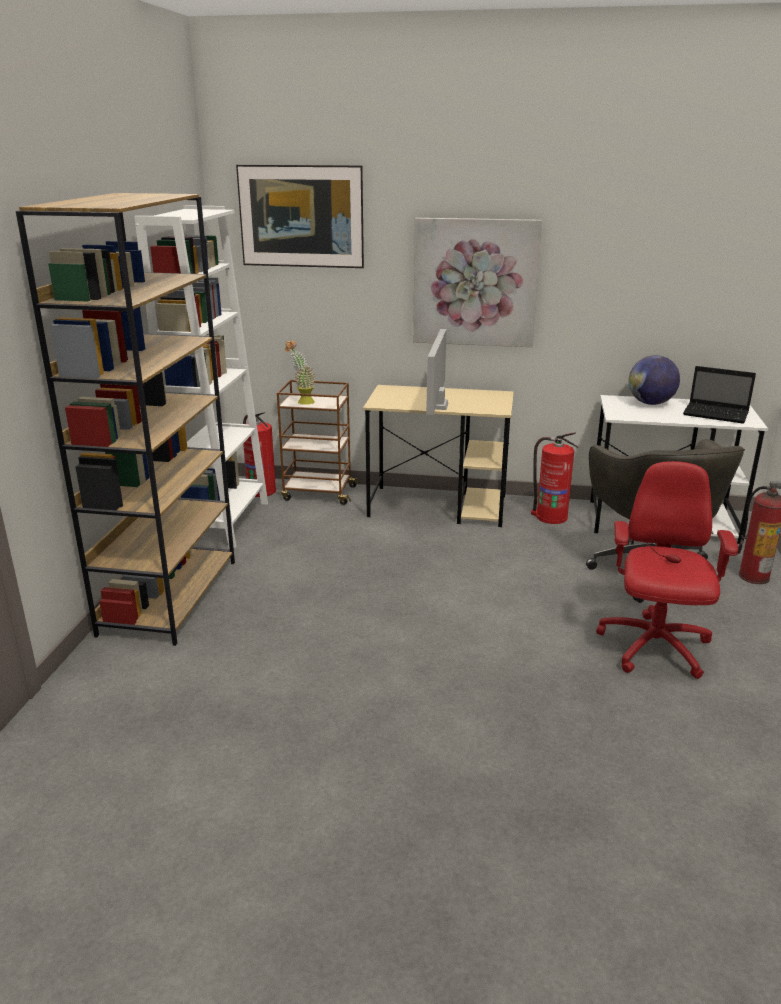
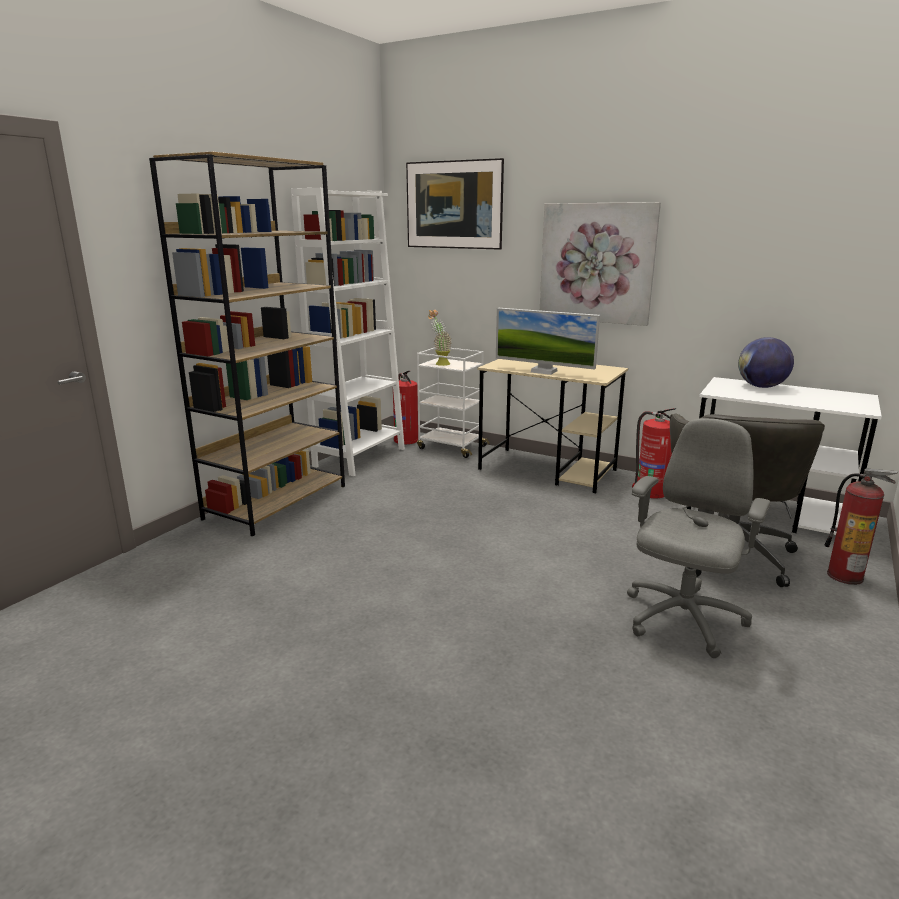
camera: 20 degrees right, 5 degrees down
brown cart [277,380,360,505] -> white cart [417,347,489,458]
monitor [426,329,448,415] -> monitor turned 90 degrees counterclockwise [496,308,600,375]
red office chair [596,461,738,679] -> grey office chair [627,418,771,658]
laptop [683,366,756,424] -> none

